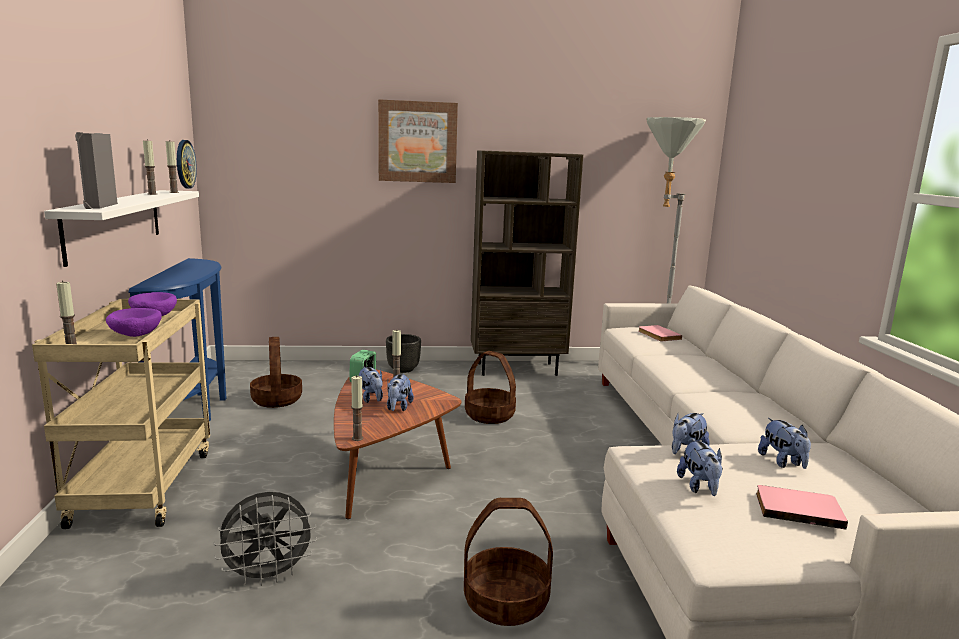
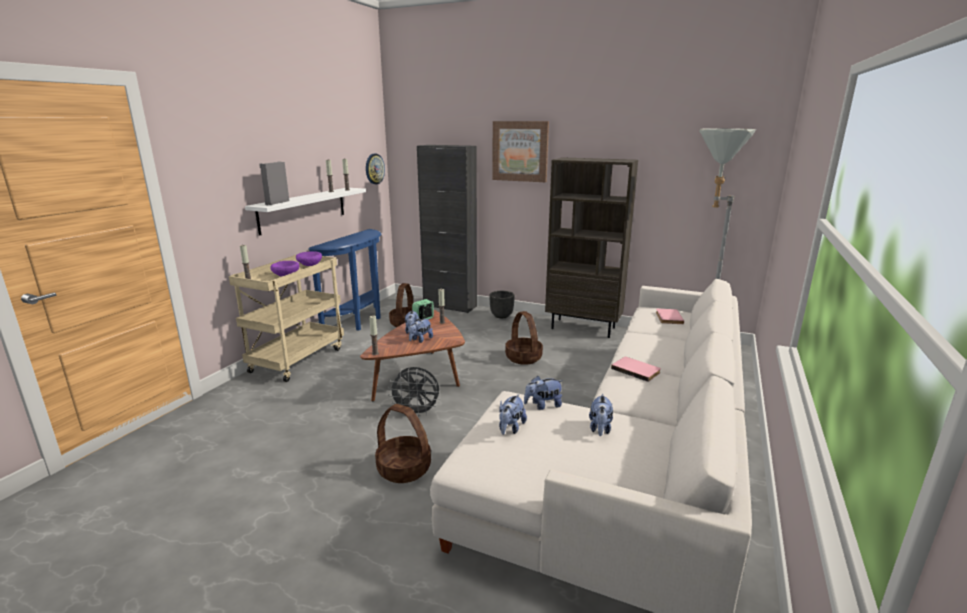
camera: 30 degrees right, 5 degrees up
grey fan [214,492,317,586] -> grey fan moved to [388,367,440,417]
pink book [756,485,848,529] -> pink book moved to [611,357,661,382]
none -> black cabinet [417,145,477,313]

